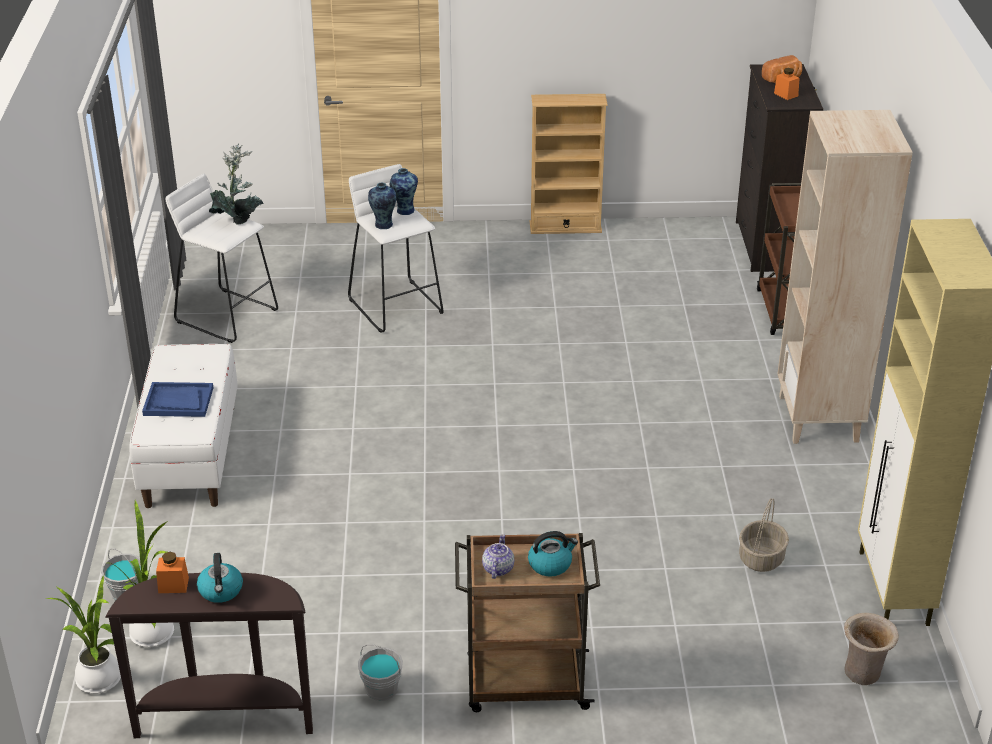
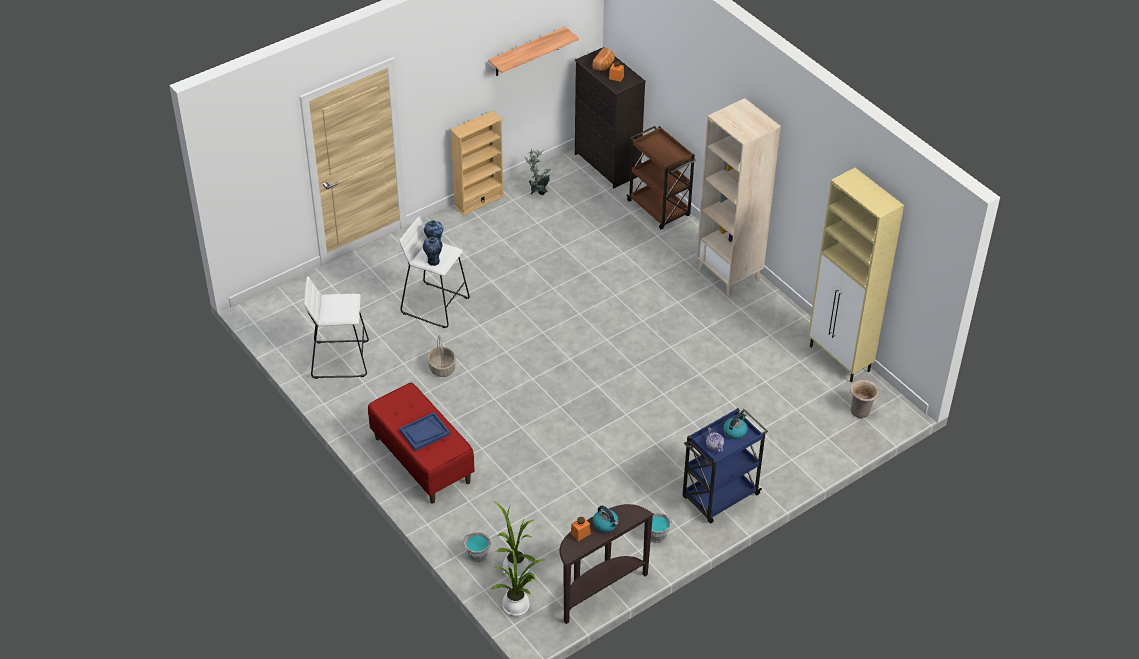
camera: 35 degrees left, 10 degrees up
white bench [129,344,238,508] -> red bench [368,382,474,504]
potted plant [209,143,264,225] -> potted plant moved to [525,148,550,195]
brown cart [455,533,600,712] -> blue cart [683,408,768,523]
basket [739,498,789,572] -> basket moved to [428,336,456,377]
none -> shelf [488,27,579,76]

